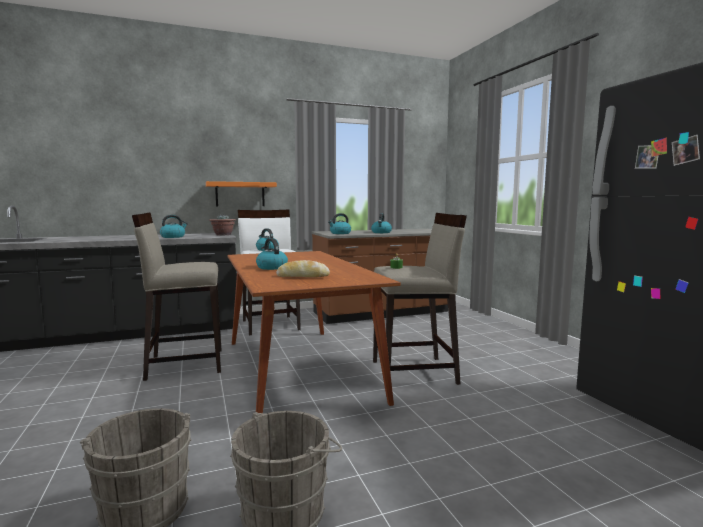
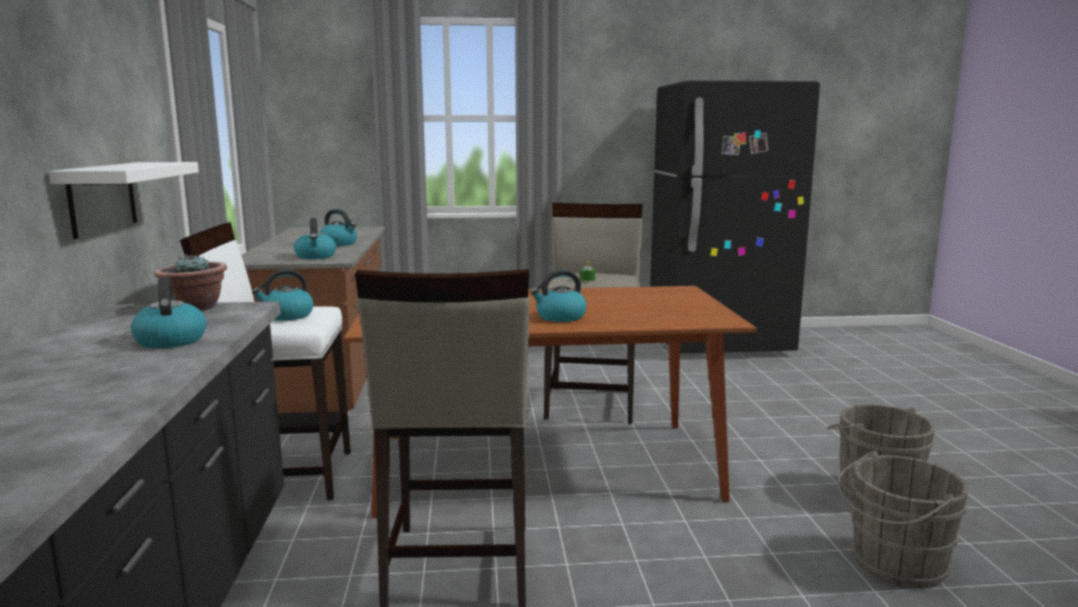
camera: 75 degrees left, 5 degrees up
orange shelf [206,181,277,206] -> white shelf [49,162,199,239]
bread [276,260,330,277] -> none

